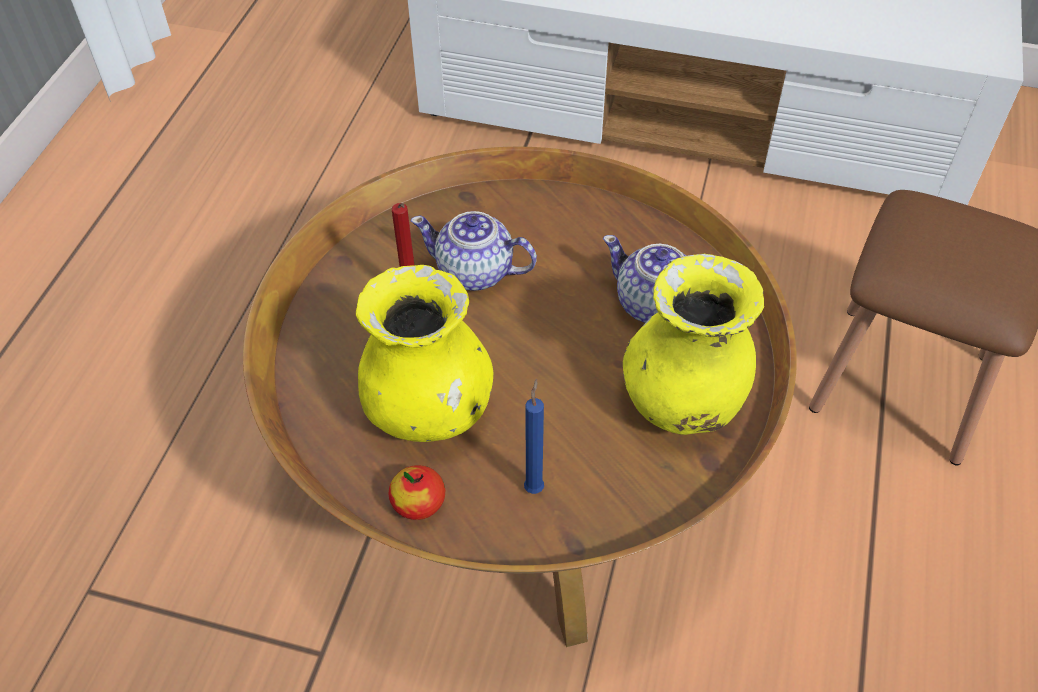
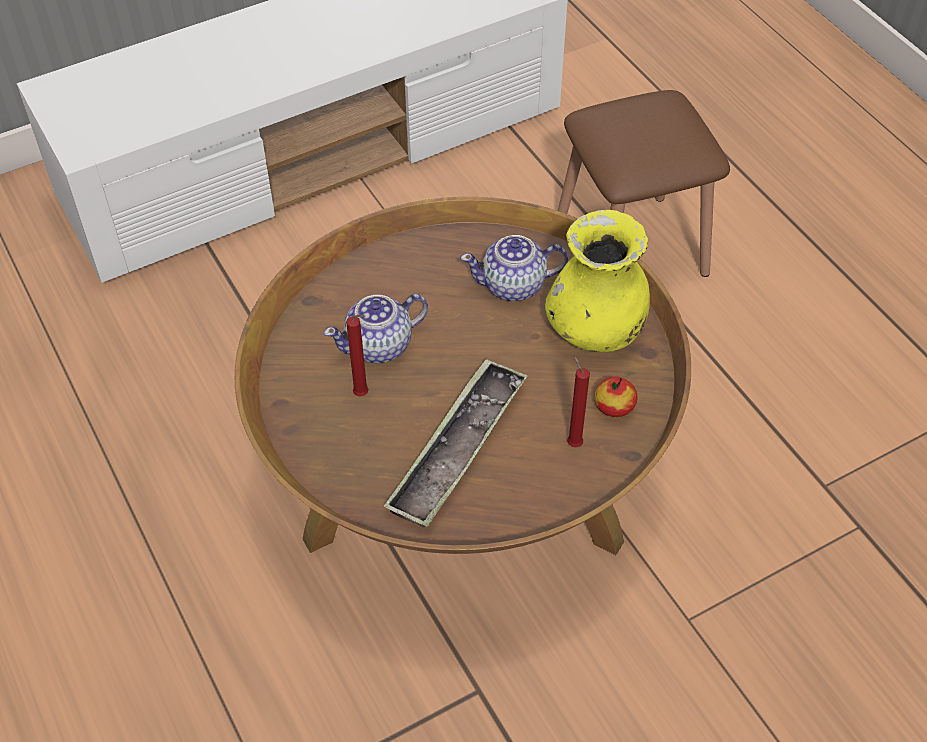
camera: 45 degrees left, 0 degrees up
yellow vase [356,265,493,442] -> tray [383,359,528,527]
apple [389,465,446,520] -> apple moved to [594,377,638,417]
blue candle [524,379,544,494] -> red candle [567,356,590,447]

